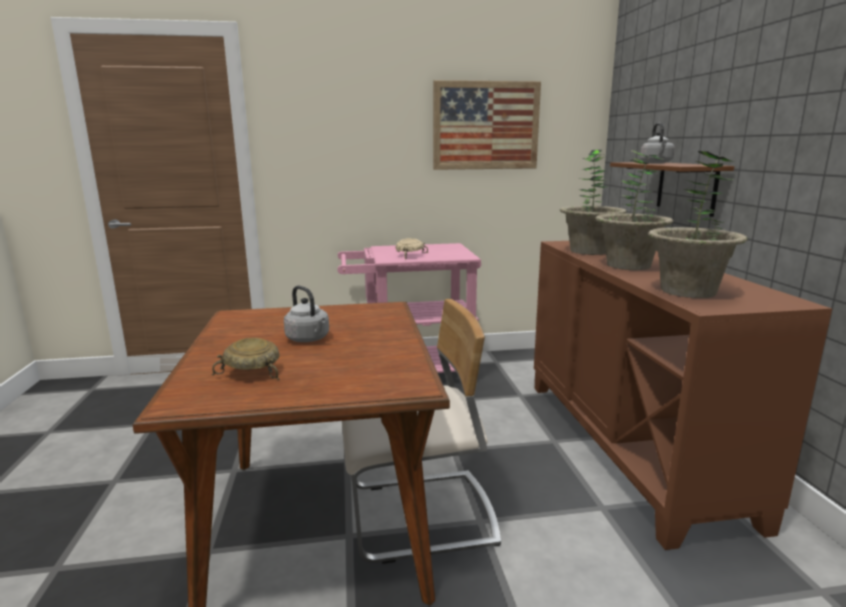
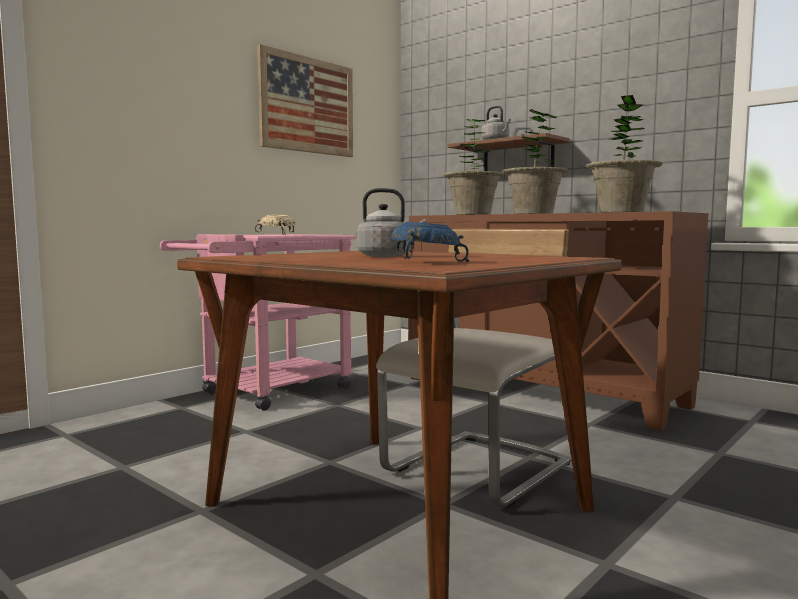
camera: 40 degrees left, 10 degrees down
beige bowl [211,338,280,380] -> blue bowl [391,222,469,262]

